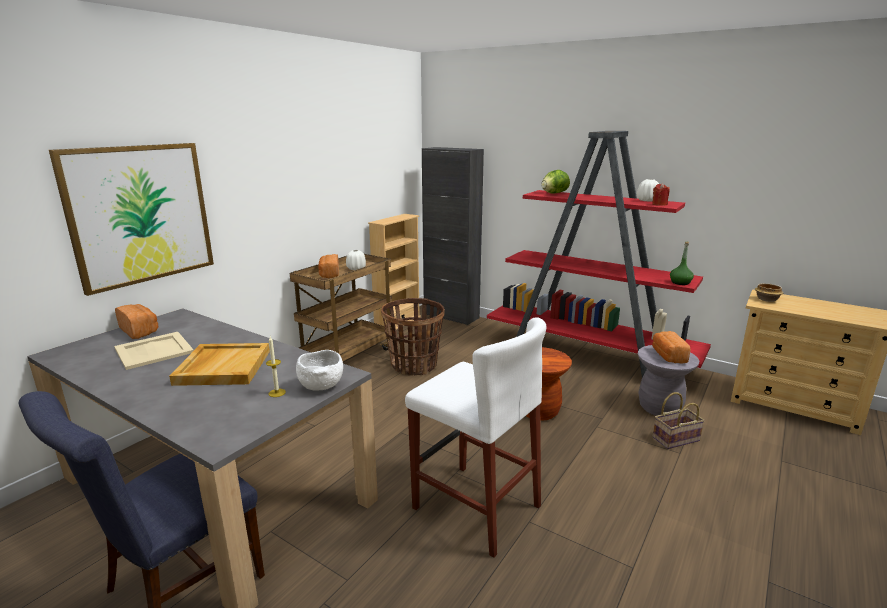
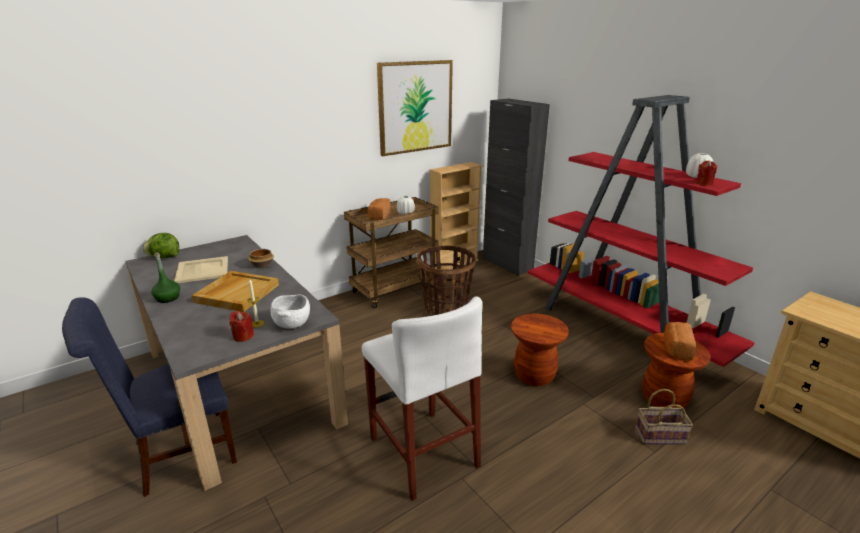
camera: 20 degrees right, 5 degrees up
picture [49,143,214,296] -> picture moved to [377,60,453,156]
bread [115,304,158,339] -> none
lettuce [541,170,570,193] -> lettuce moved to [143,233,179,258]
grey stool [638,345,699,416] -> brown stool [642,333,711,408]
green bottle [670,242,694,285] -> green bottle moved to [151,252,180,303]
bowl [755,283,783,302] -> bowl moved to [248,249,274,268]
none -> red candle [230,311,254,342]

